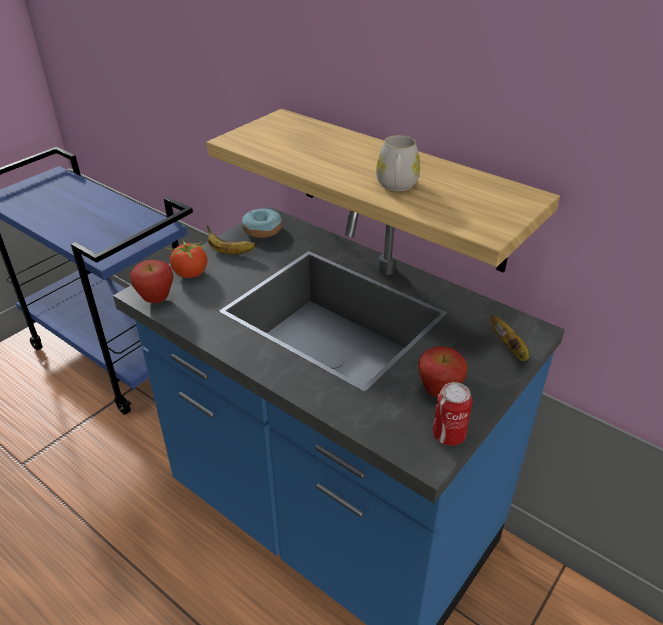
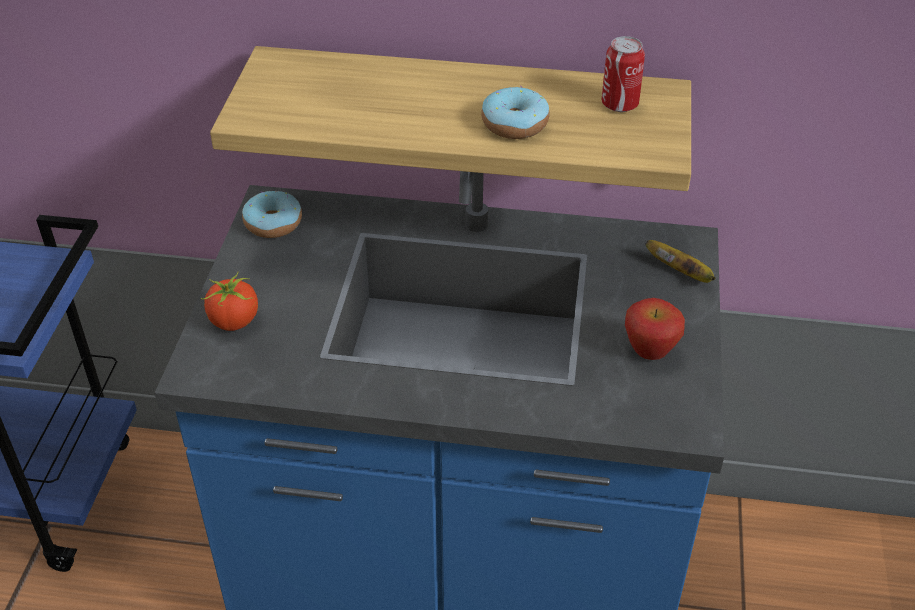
camera: 30 degrees left, 5 degrees up
apple [130,260,174,303] -> none
banana [207,225,256,254] -> none
white mug [376,135,420,191] -> donut [481,86,549,139]
can [432,382,472,446] -> can moved to [601,36,645,112]

